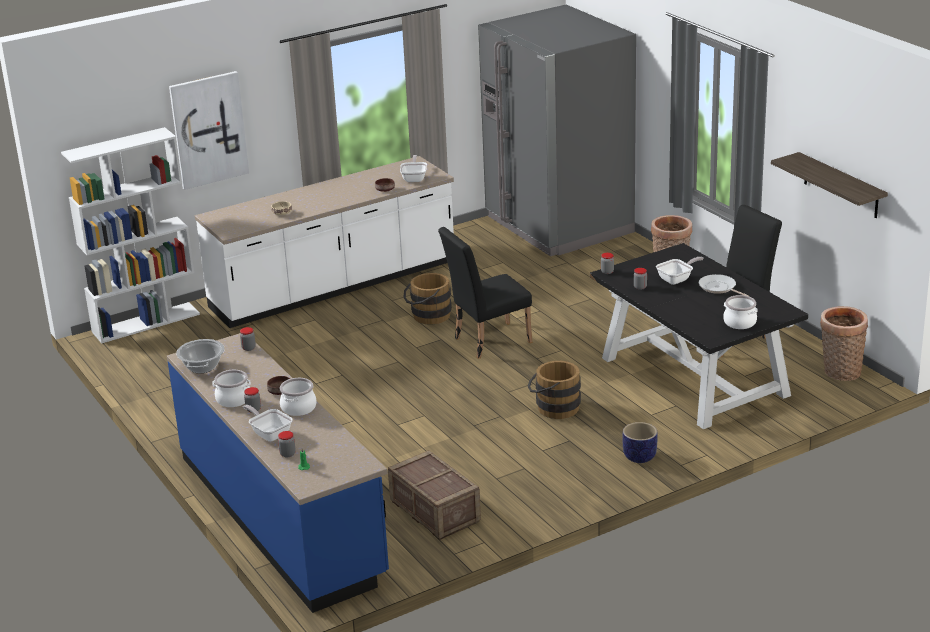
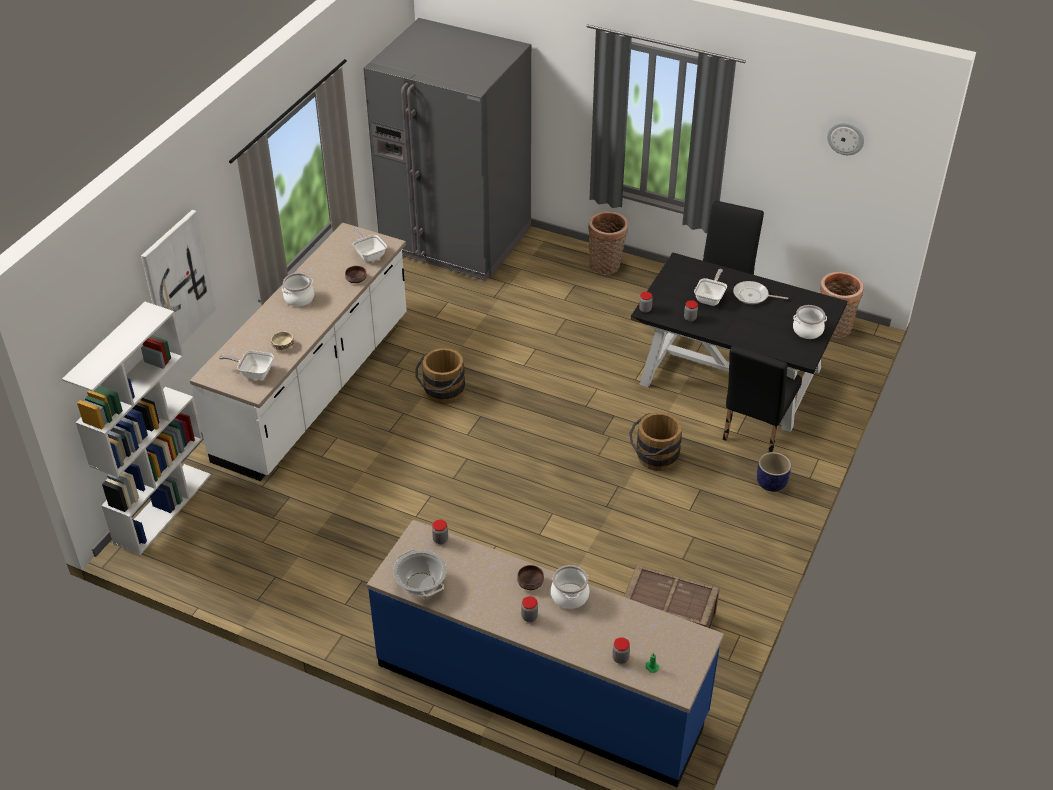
camera: 35 degrees left, 15 degrees up
cooking pot [212,370,251,407] -> cooking pot moved to [282,273,314,307]
frying pan [243,405,292,442] -> frying pan moved to [219,350,274,379]
black chair [438,227,532,359] -> black chair moved to [722,345,802,453]
shelf [771,152,888,218] -> none
none -> wall clock [827,122,864,155]

